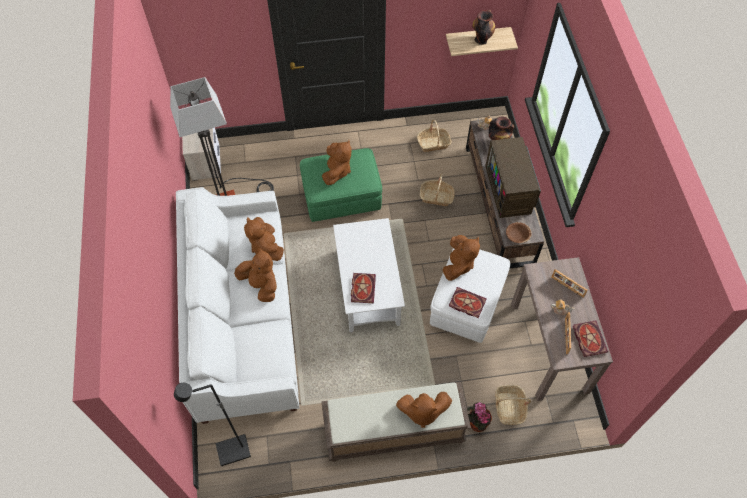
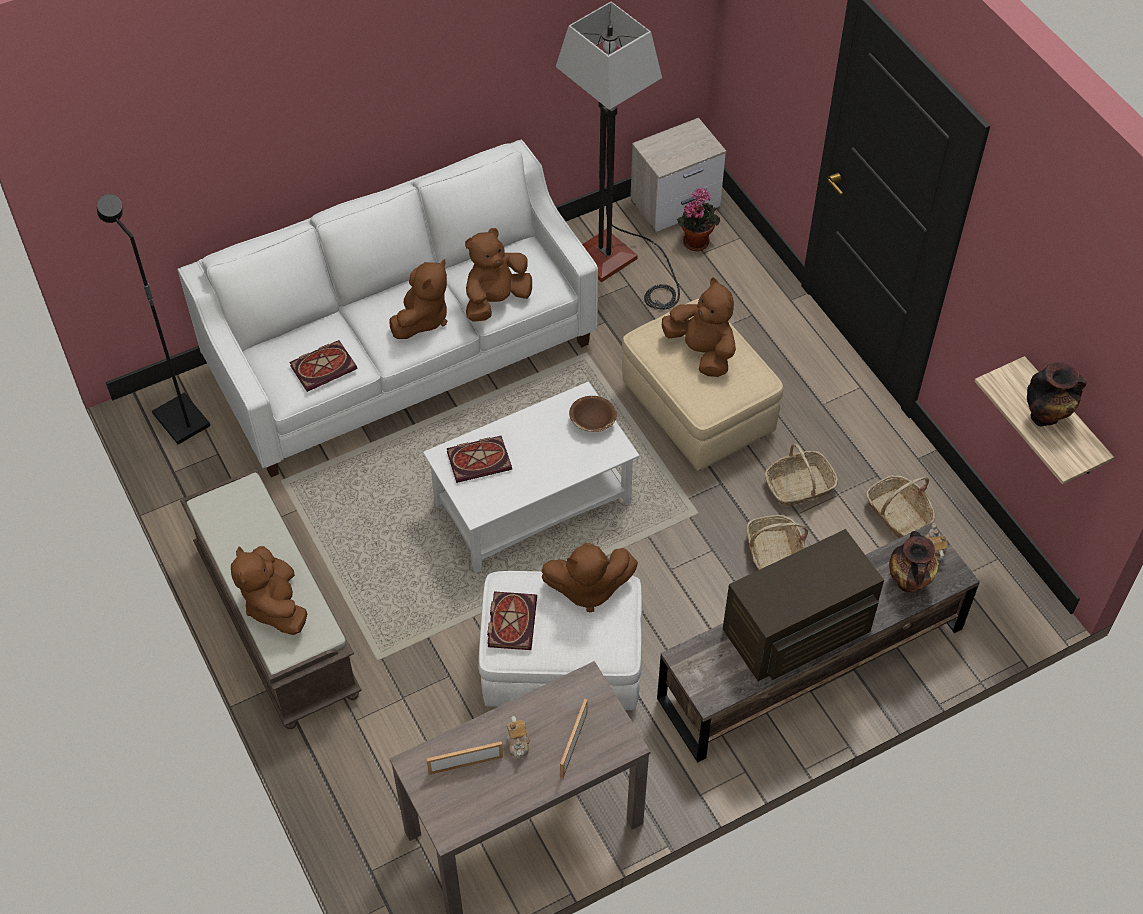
camera: 70 degrees right, 5 degrees down
green ottoman [300,148,382,222] -> beige ottoman [622,299,783,471]
brown plush toy [322,140,351,185] -> brown plush toy turned 120 degrees counterclockwise [662,277,736,377]
potted plant [467,402,492,432] -> potted plant moved to [677,188,720,251]
basket [495,385,531,425] -> basket moved to [764,443,838,506]
brown bowl [506,222,532,243] -> brown bowl moved to [569,396,617,432]
book [573,320,608,357] -> book moved to [289,340,358,392]

